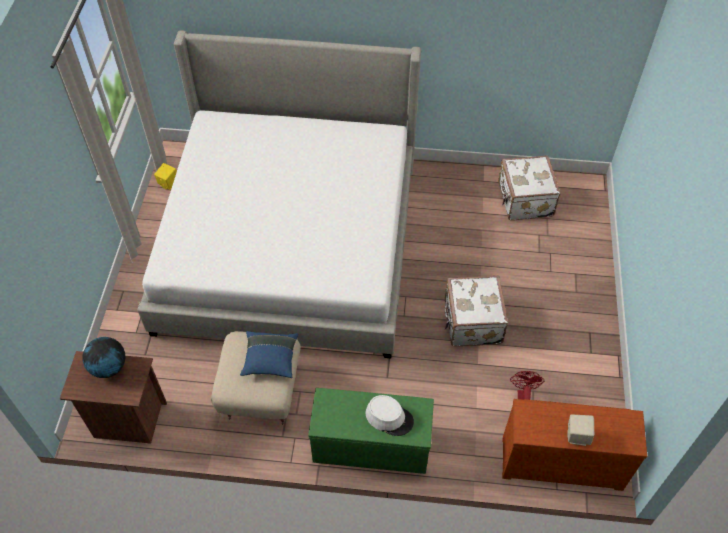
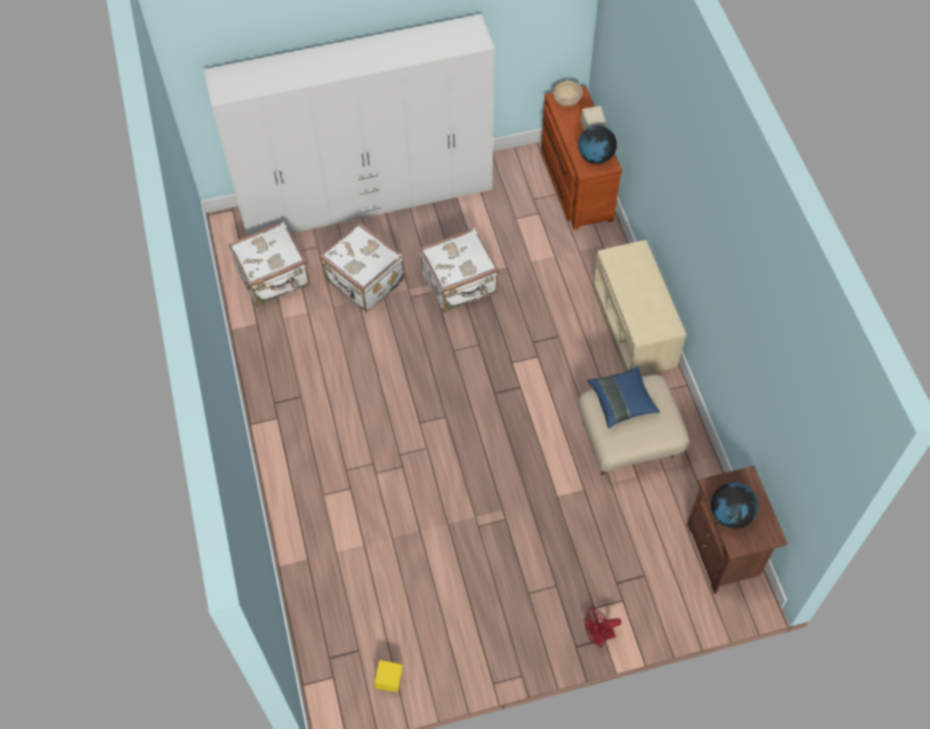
camera: 110 degrees left, 5 degrees up
bed [138,30,421,358] -> none
green bench [308,388,434,474] -> beige bench [593,240,686,376]
white hat [365,395,414,436] -> none
red fan [510,371,544,400] -> red fan moved to [585,607,621,647]
none -> white wardrobe [204,14,494,236]
none -> white suitcase [320,223,405,312]
none -> beige bowl [553,81,583,106]
none -> globe [578,125,617,164]

